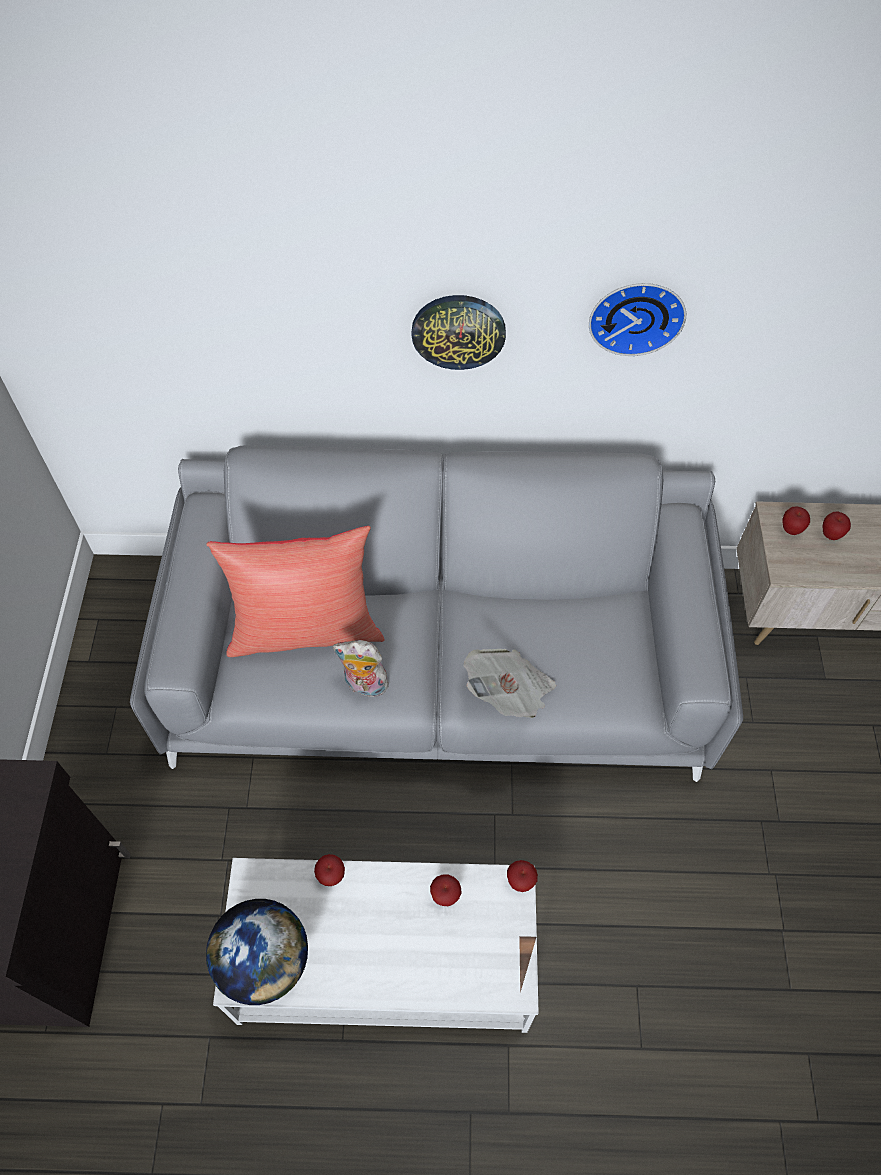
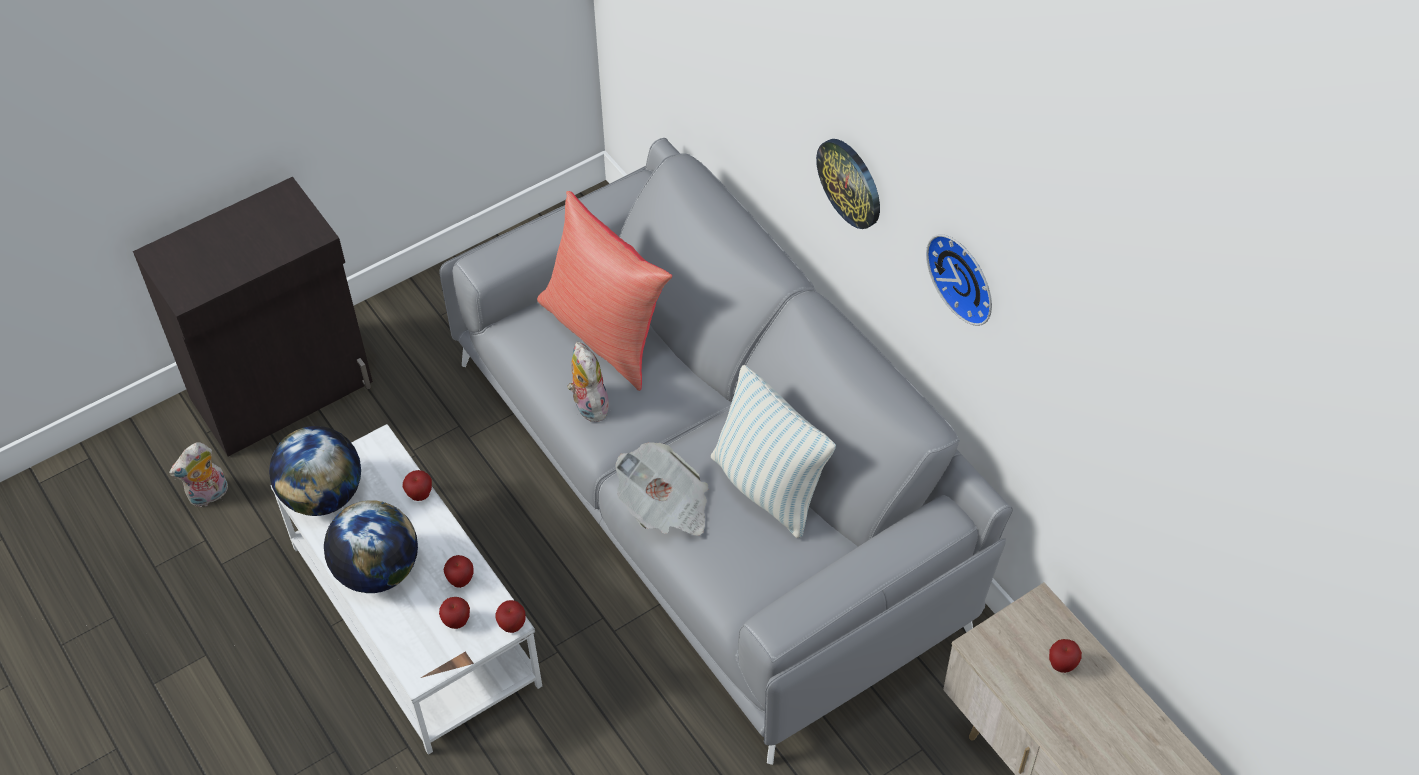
camera: 55 degrees right, 5 degrees down
apple [783,506,810,535] -> apple moved to [439,597,470,629]
none -> plush toy [169,442,228,507]
none -> globe [324,500,418,593]
none -> pillow [711,365,836,538]

